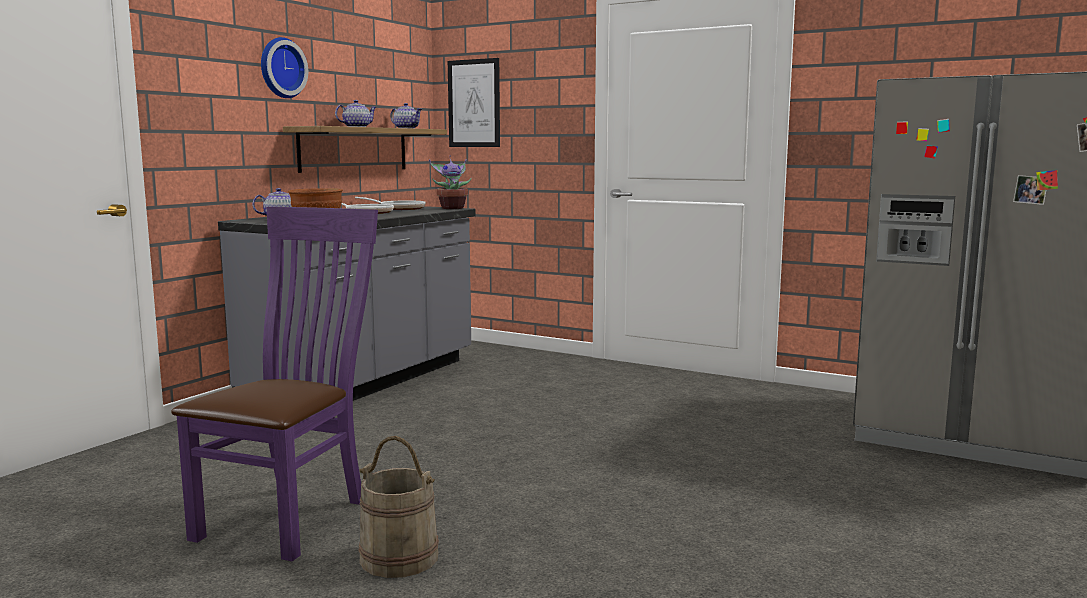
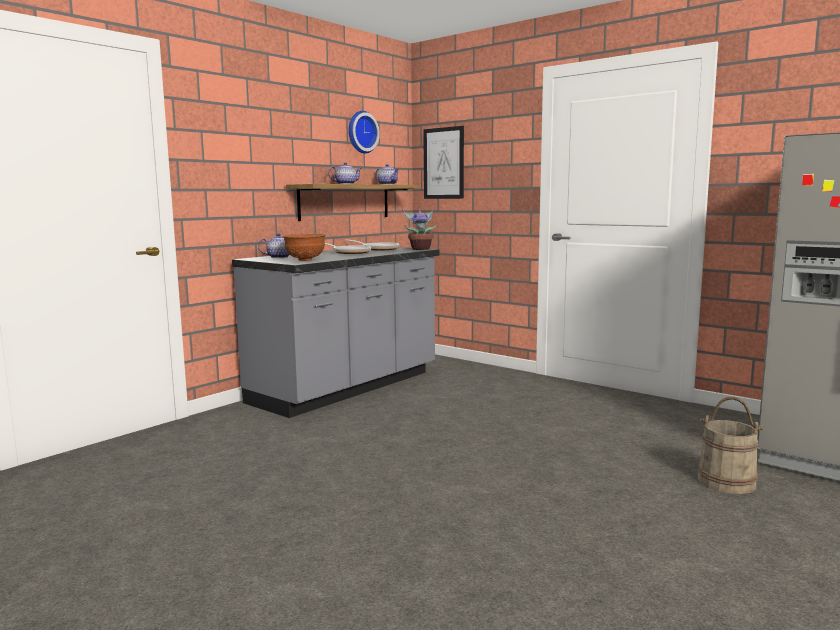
camera: 10 degrees right, 0 degrees up
purple chair [171,207,378,561] -> none
wall clock [261,37,308,98] -> wall clock moved to [349,111,380,154]
beige bucket [358,436,439,578] -> beige bucket moved to [698,397,764,494]

